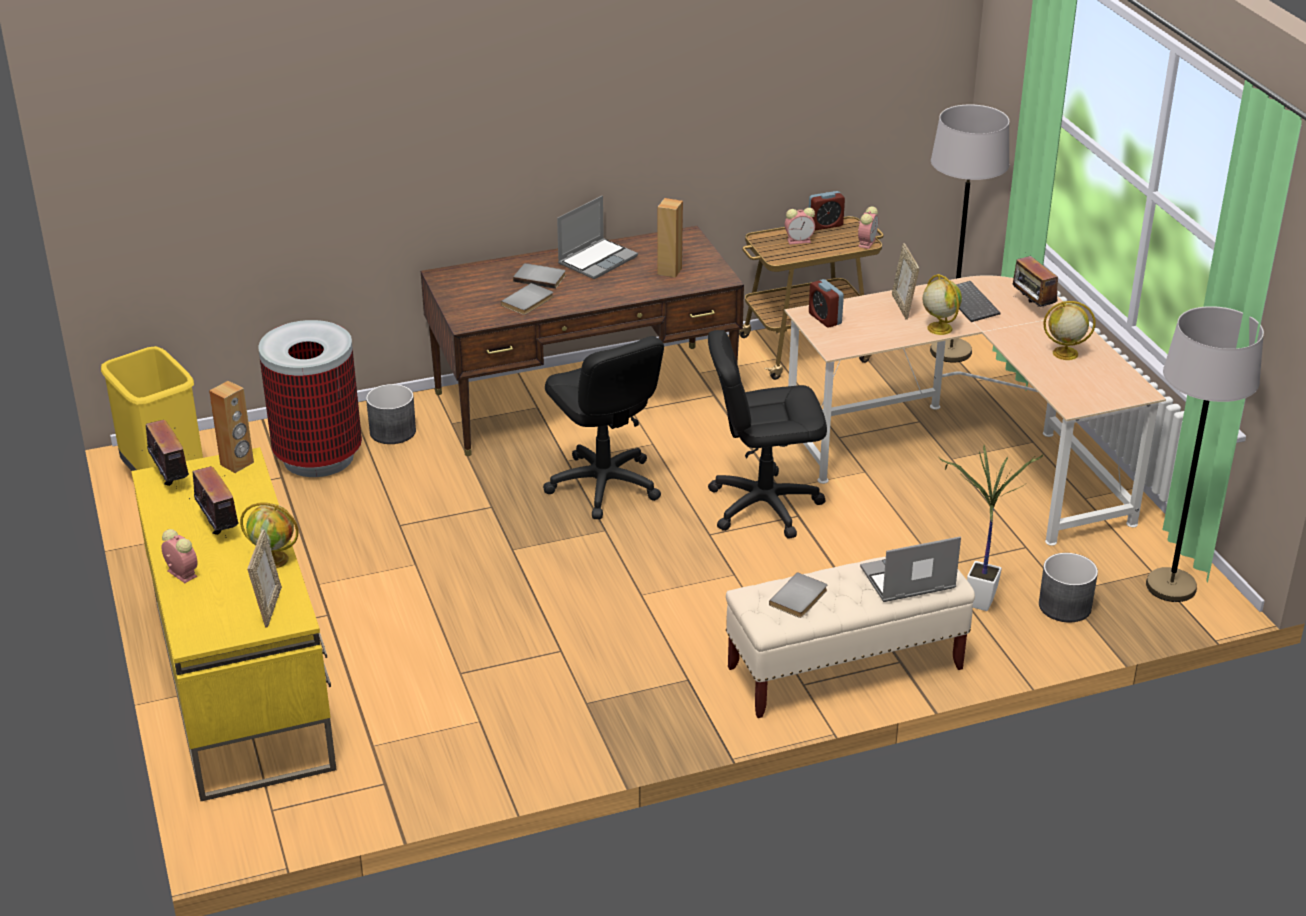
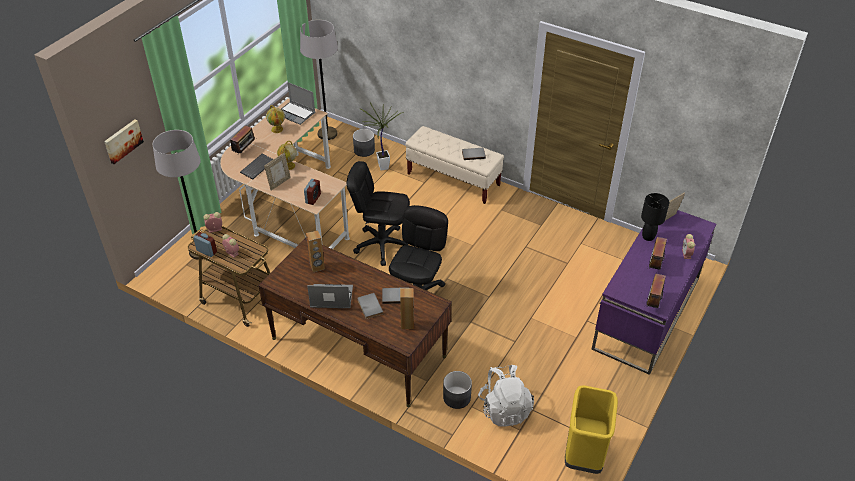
camera: 130 degrees left, 10 degrees up
yellow desk [131,447,337,801] -> purple desk [592,210,716,375]
brown speaker [209,381,254,473] -> brown speaker moved to [400,288,414,329]
globe [240,503,298,569] -> black table lamp [641,193,669,241]
trash can [258,320,362,477] -> white backpack [478,365,534,427]
black office chair [708,330,827,539] -> black office chair turned 150 degrees clockwise [347,161,410,266]
laptop [860,536,961,602] -> laptop moved to [281,82,315,125]
none -> picture [104,120,144,164]

